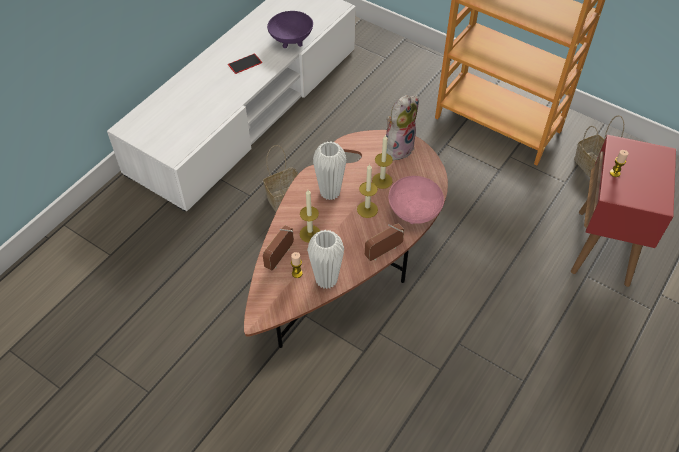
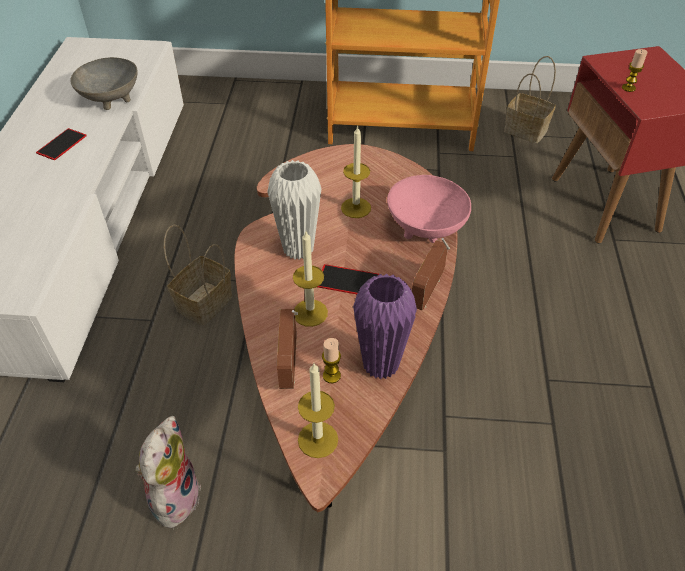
camera: 30 degrees left, 5 degrees down
purple bowl [267,11,313,48] -> grey bowl [70,57,137,110]
white vase [307,230,344,289] -> purple vase [353,274,417,380]
candle [357,164,378,218] -> candle moved to [298,363,338,458]
plush toy [386,95,419,160] -> plush toy moved to [135,416,201,531]
none -> phone [318,264,379,294]

